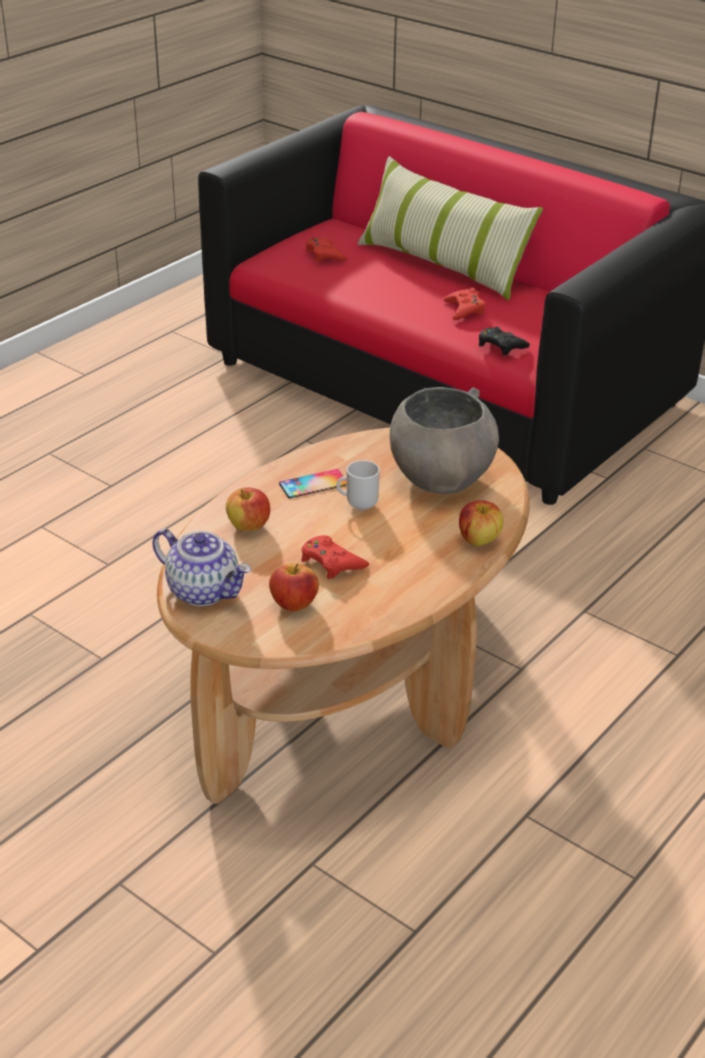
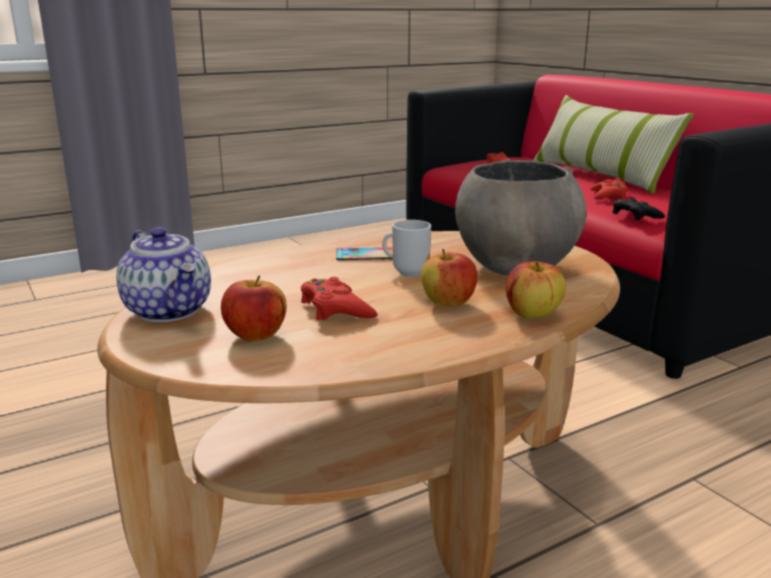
camera: 20 degrees right, 15 degrees down
apple [226,488,270,531] -> apple moved to [421,249,477,307]

